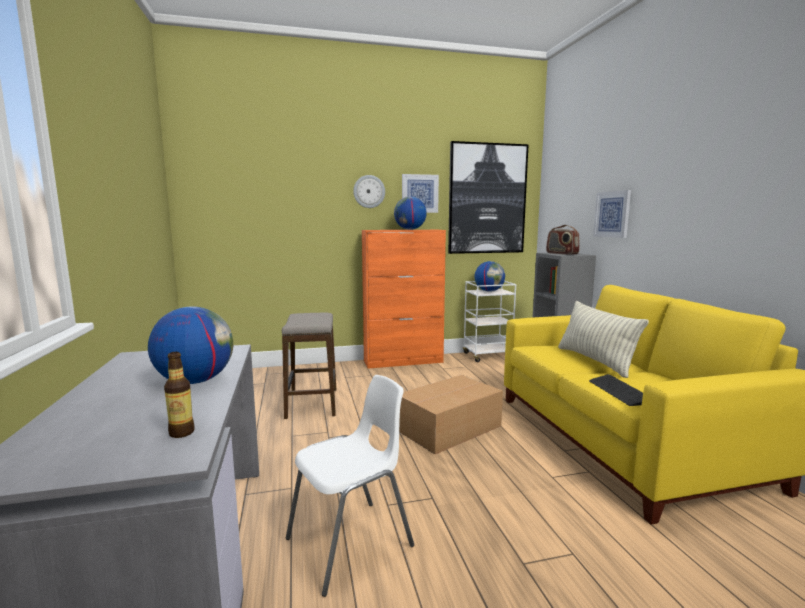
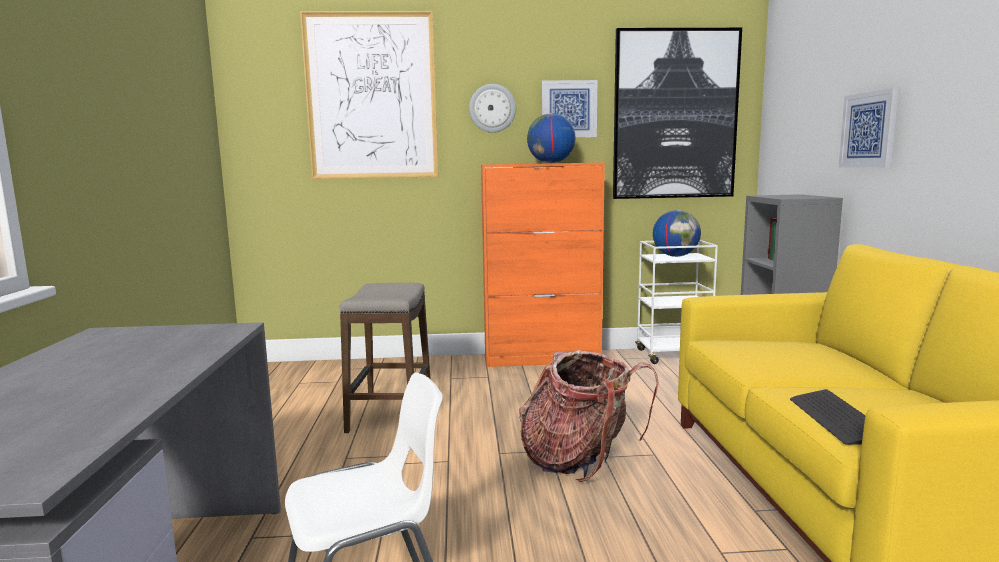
camera: 10 degrees right, 0 degrees up
globe [148,307,233,384] -> none
bottle [164,352,195,438] -> none
cardboard box [399,375,503,454] -> backpack [519,350,659,482]
radio [546,225,580,255] -> none
pillow [558,301,649,378] -> none
none -> picture [300,11,439,179]

